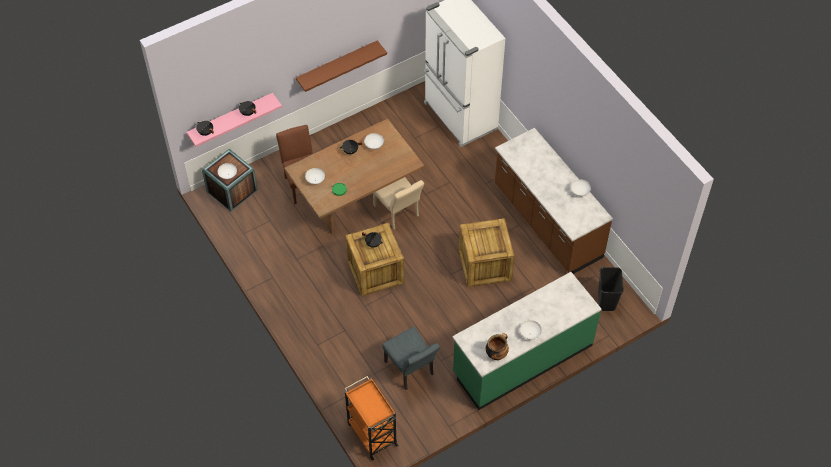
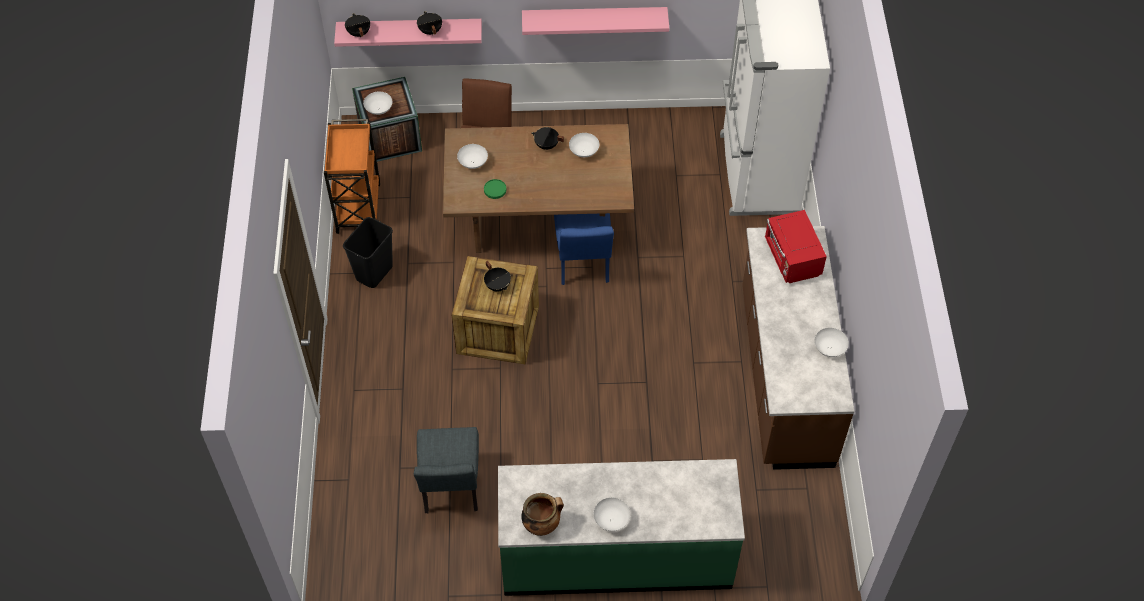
camera: 30 degrees right, 0 degrees up
brown shelf [296,40,387,92] -> pink shelf [522,7,669,35]
orange cart [344,376,398,460] -> orange cart moved to [324,119,380,234]
beige chair [373,177,424,230] -> blue chair [554,213,614,285]
crate [459,218,515,287] -> none
black trash can [598,267,624,311] -> black trash can moved to [343,217,393,288]
none -> red microwave [765,210,827,283]

